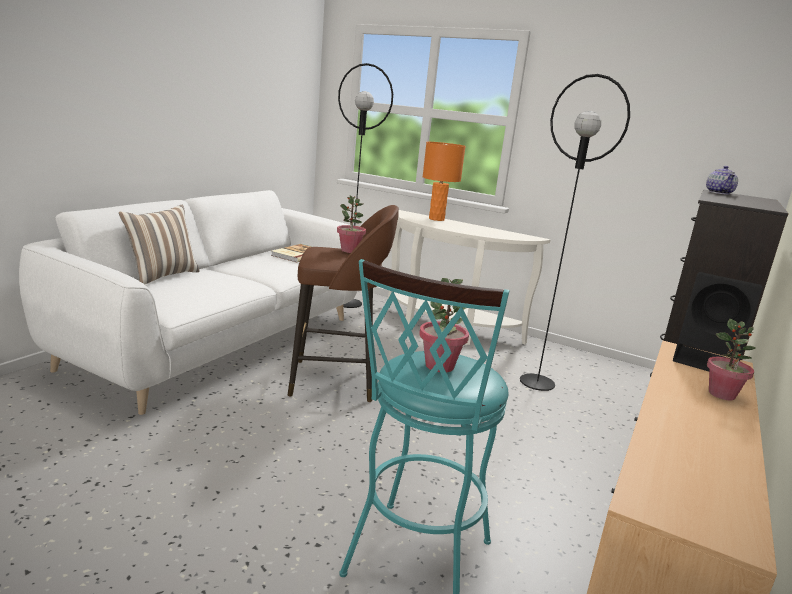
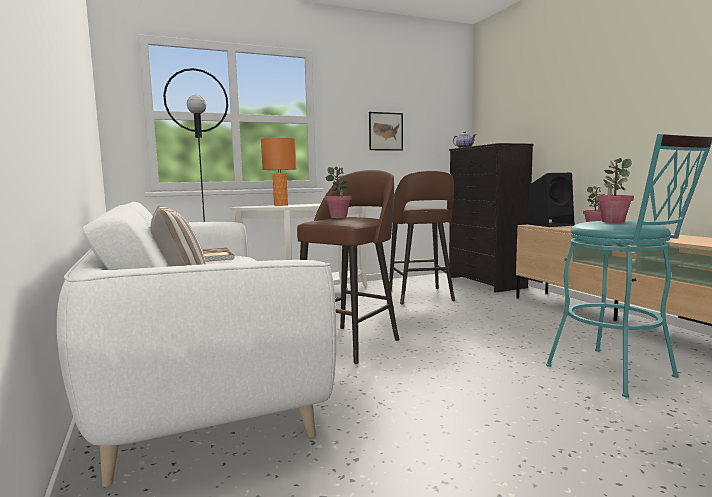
camera: 50 degrees left, 10 degrees down
black floor lamp [520,74,630,391] -> brown stool [389,171,455,304]
none -> picture [369,112,403,151]

